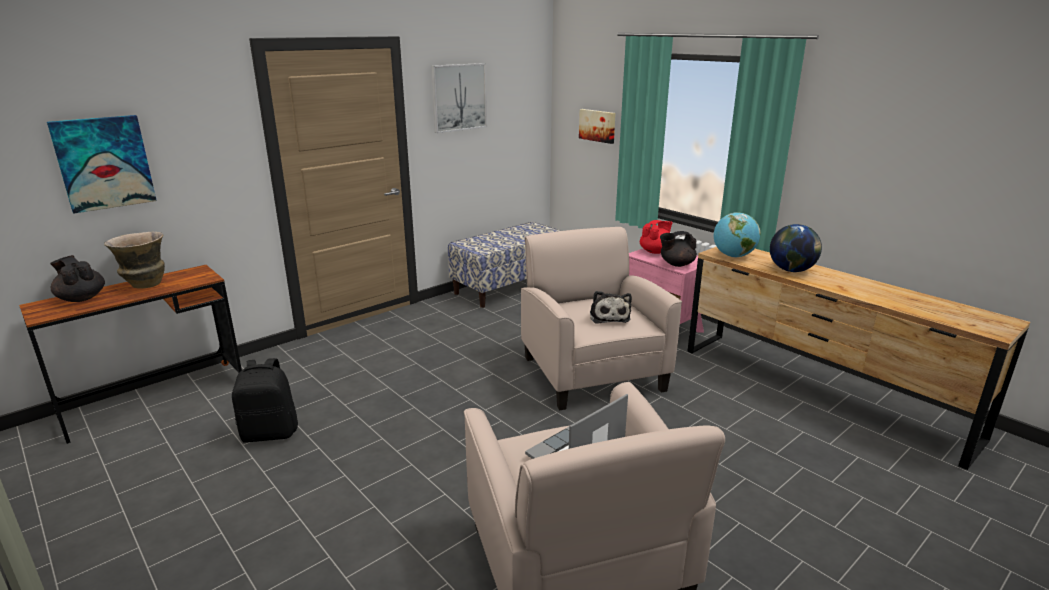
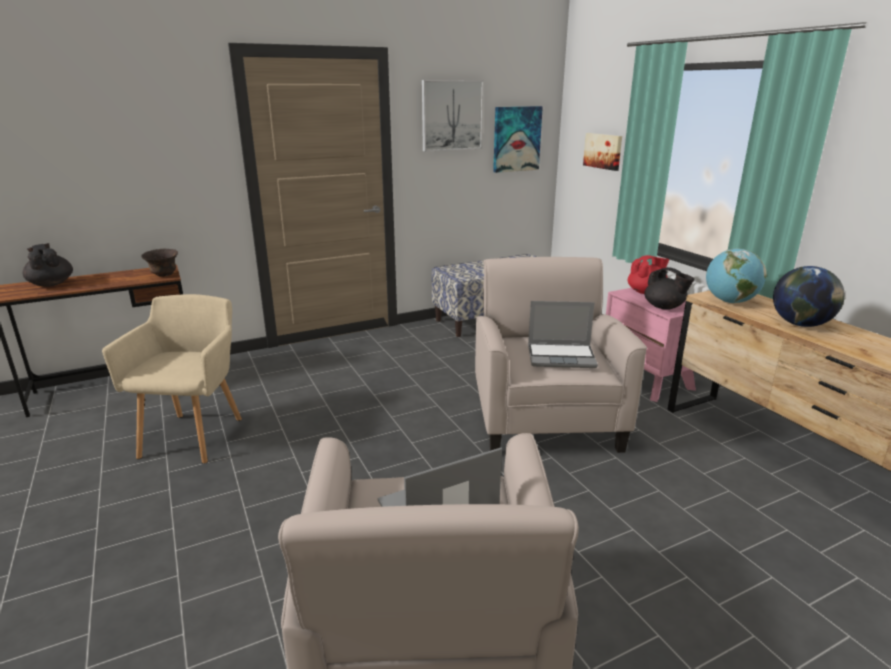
camera: 15 degrees right, 0 degrees up
picture [47,115,157,214] -> picture moved to [493,106,543,173]
vase [104,232,165,289] -> none
black backpack [232,358,298,443] -> beige armchair [102,294,242,464]
plush toy [590,291,632,324] -> laptop [528,301,598,368]
black teapot [660,231,697,267] -> black teapot turned 135 degrees counterclockwise [644,267,694,310]
none -> brown bowl [141,249,178,277]

